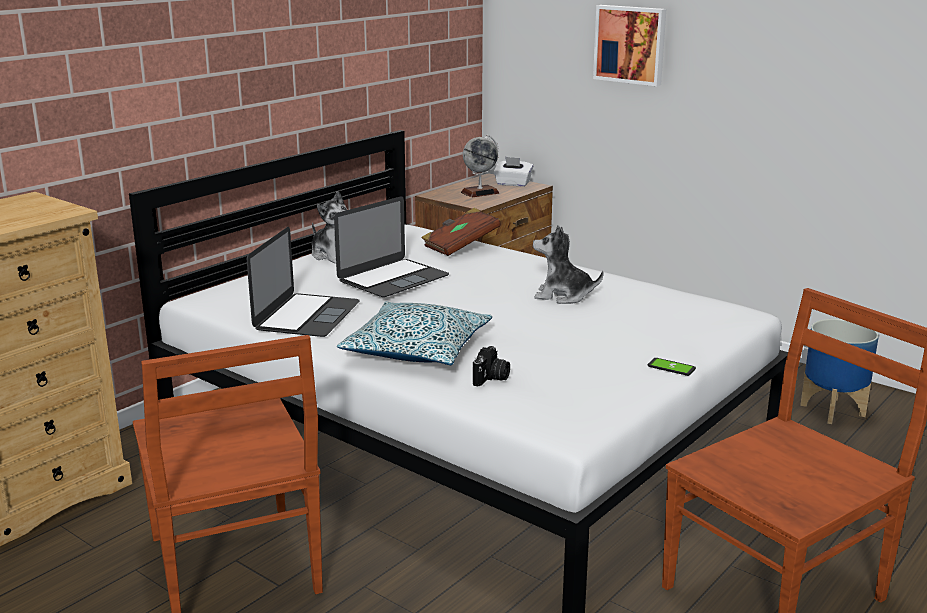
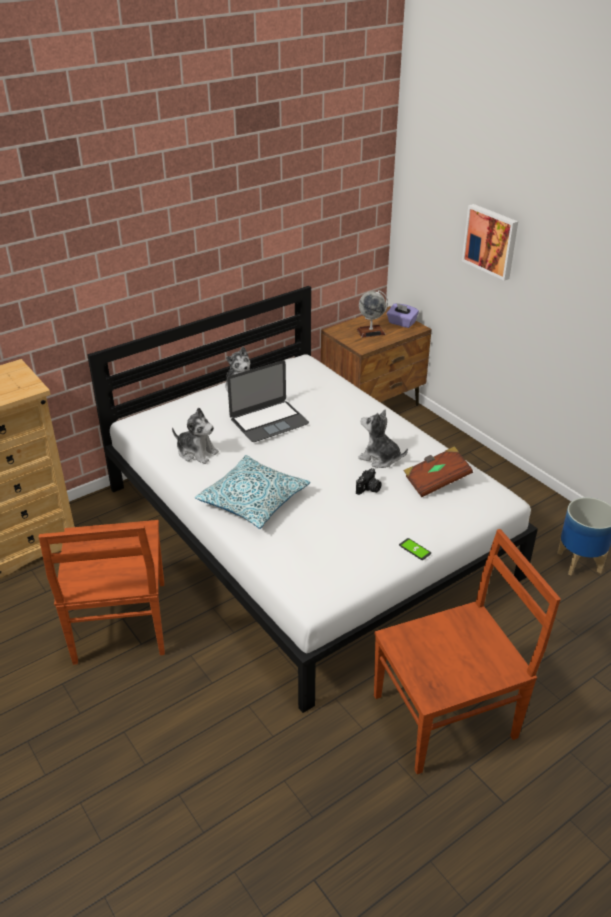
camera: 15 degrees right, 15 degrees up
laptop [247,227,360,337] -> plush toy [172,408,219,464]
brown book [421,208,501,256] -> brown book moved to [404,446,473,498]
camera [473,346,510,386] -> camera moved to [356,468,382,495]
white tissue box [494,157,533,187] -> purple tissue box [387,303,419,328]

